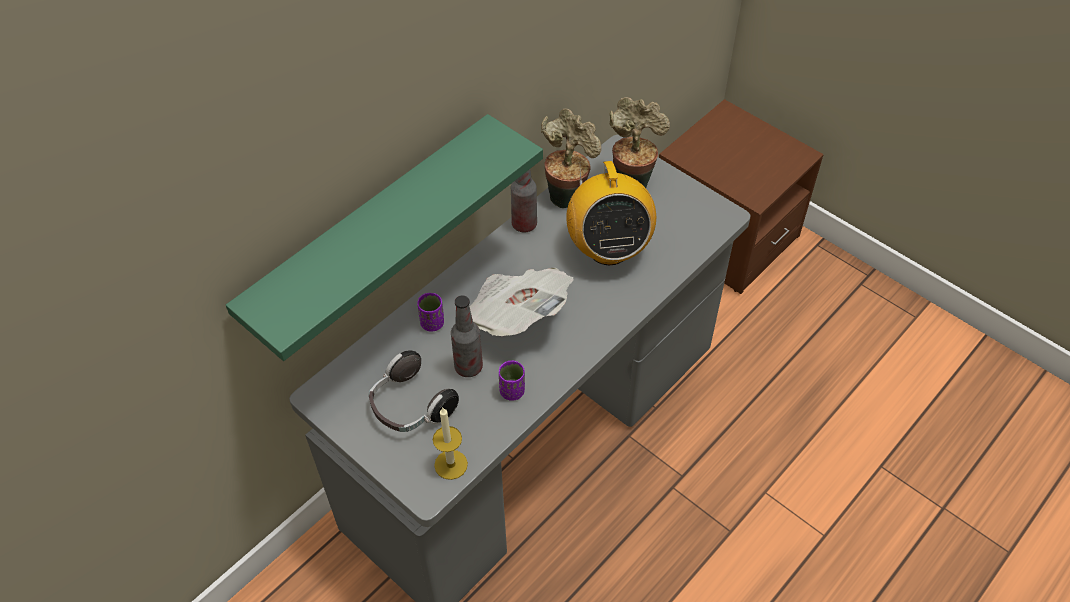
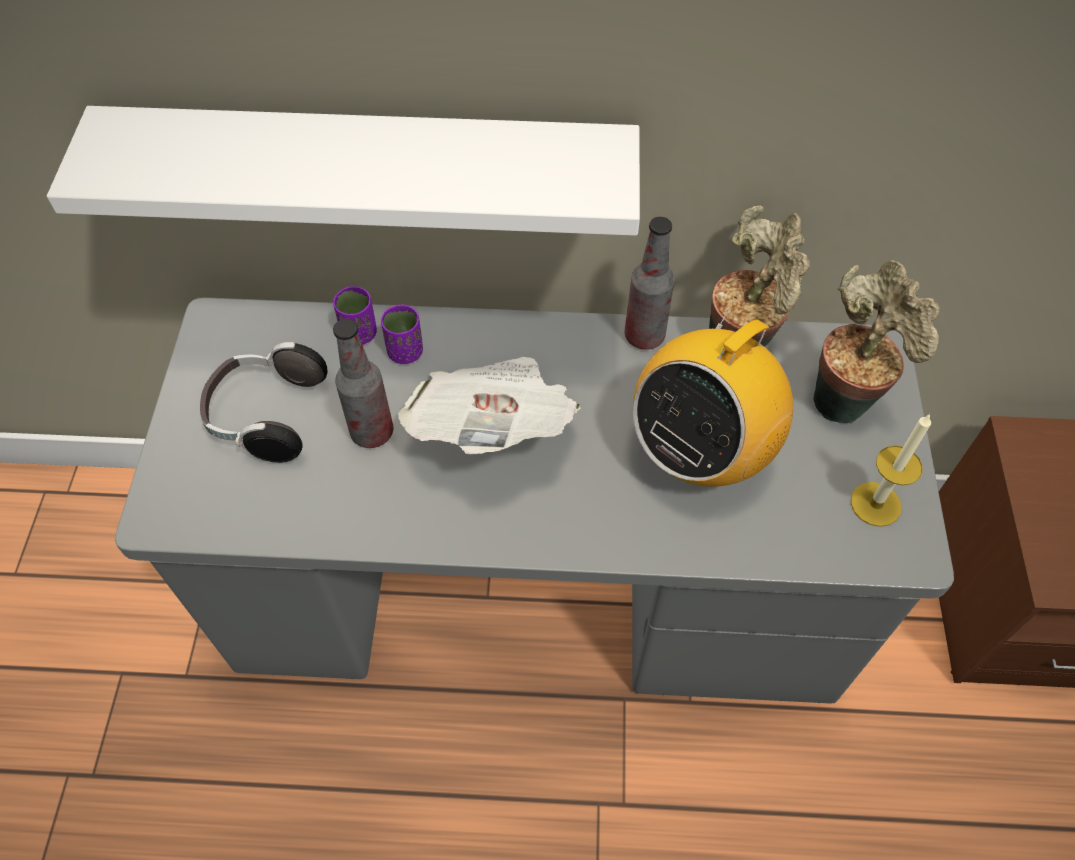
camera: 50 degrees right, 5 degrees up
green shelf [226,114,543,361] -> white shelf [47,106,640,236]
candle [433,408,468,480] -> candle moved to [851,414,931,527]
purple cup [499,361,525,401] -> purple cup moved to [333,286,377,345]

